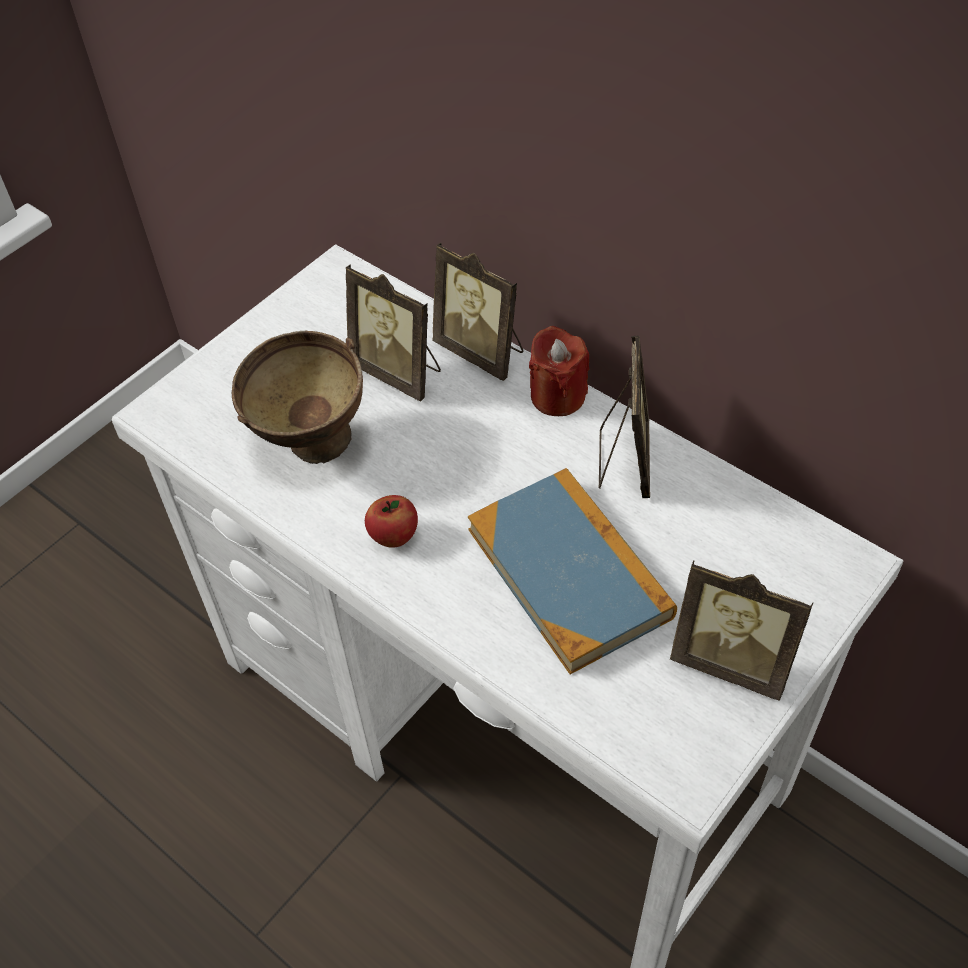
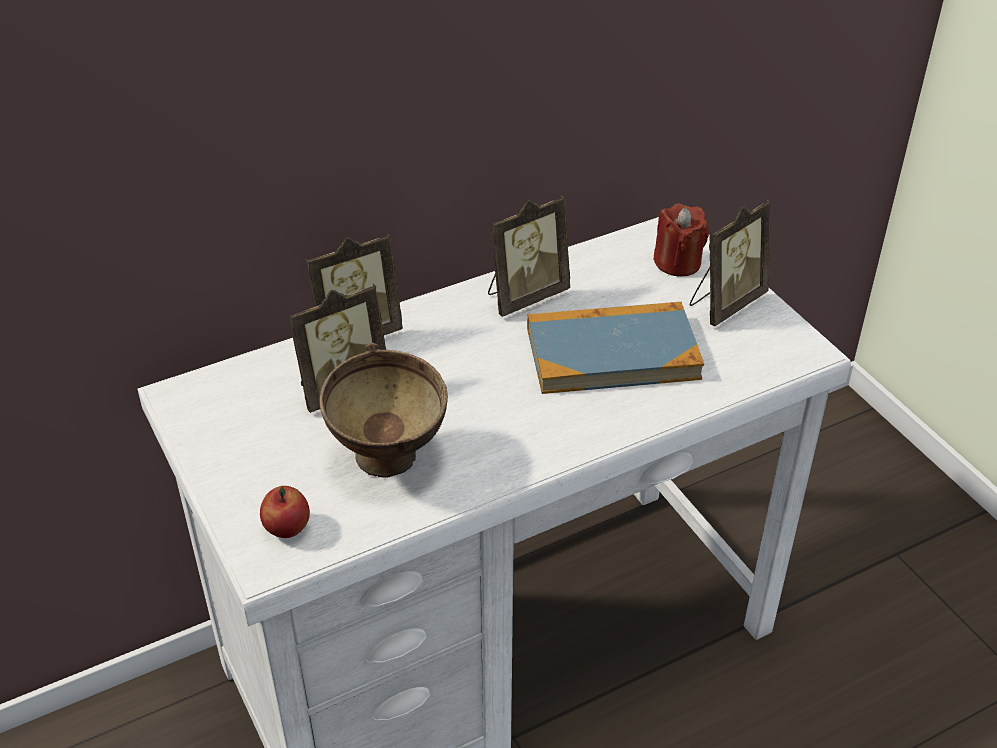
camera: 70 degrees left, 10 degrees down
apple [365,495,418,548] -> apple moved to [260,486,310,538]
red candle [529,325,589,416] -> red candle moved to [653,203,709,276]
picture frame [599,336,650,498] -> picture frame turned 120 degrees clockwise [488,195,570,317]

